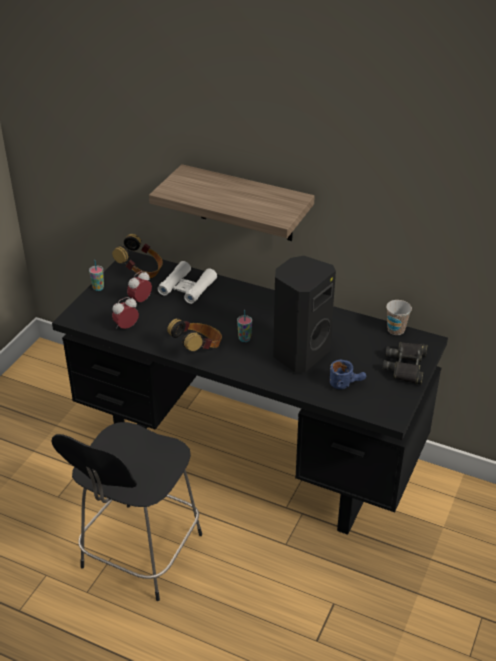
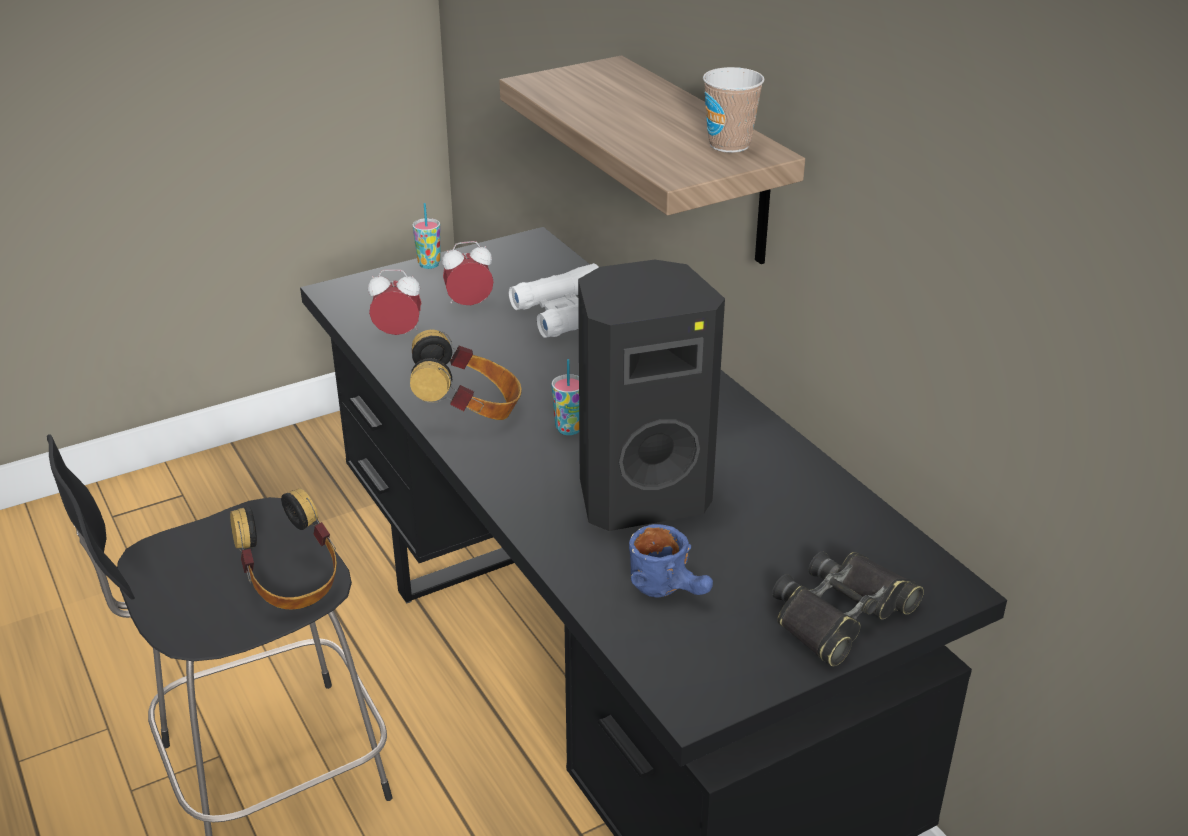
camera: 35 degrees right, 5 degrees down
headphones [112,234,163,278] -> headphones moved to [230,488,337,609]
cup [386,300,412,335] -> cup moved to [703,67,764,153]

